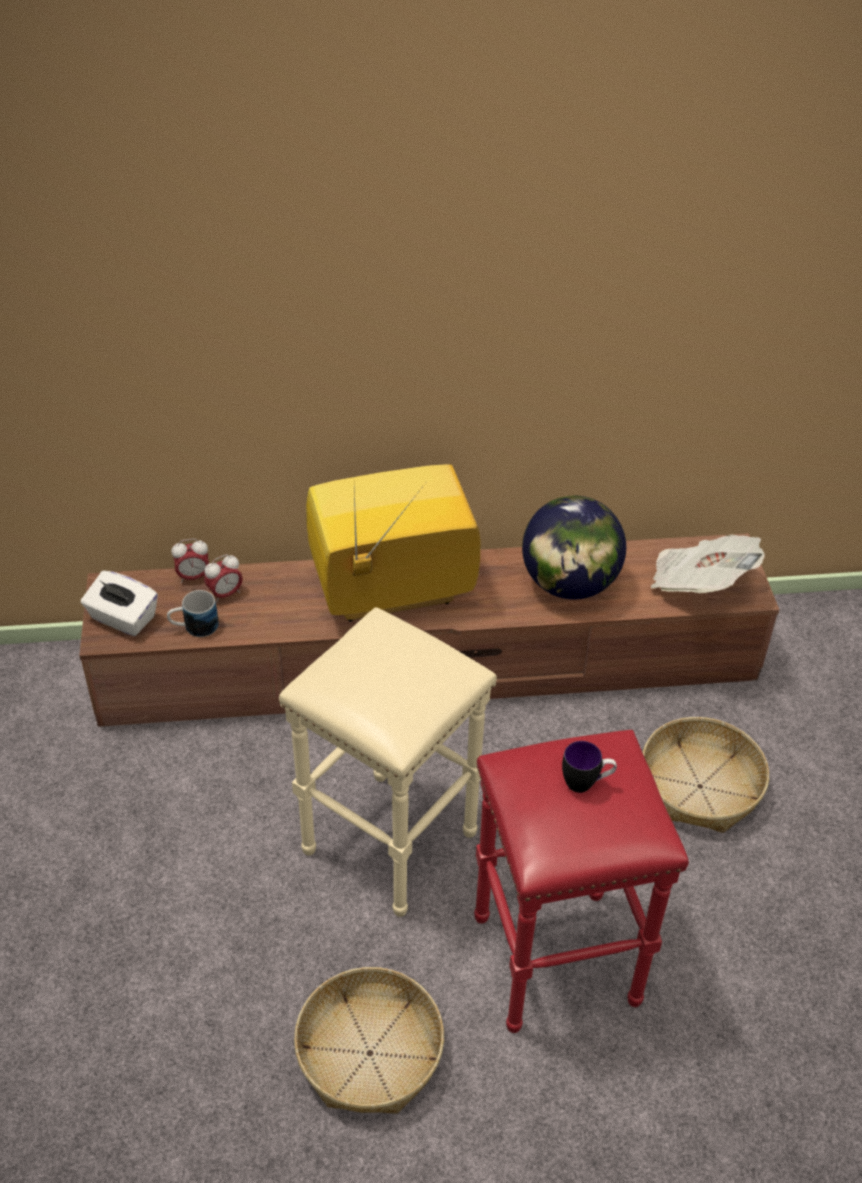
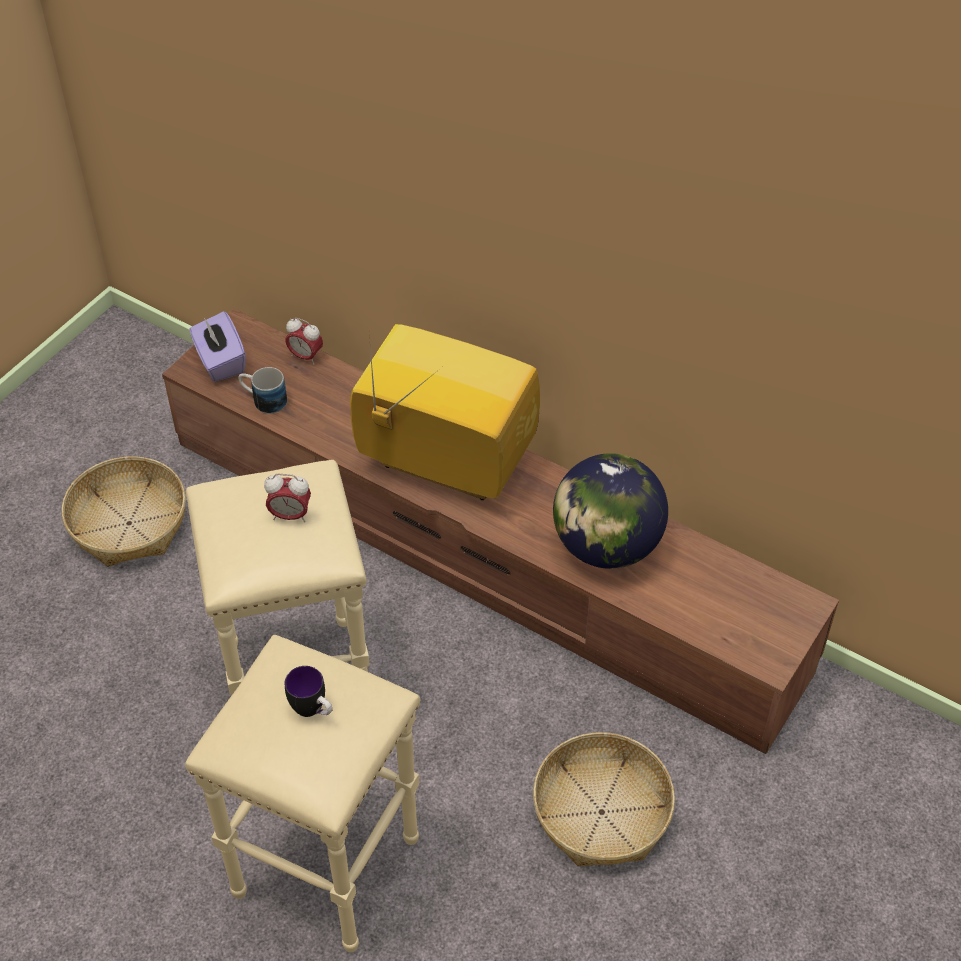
camera: 40 degrees right, 5 degrees up
white tissue box [81,571,158,636] -> purple tissue box [190,311,246,382]
alarm clock [204,554,243,603] -> alarm clock moved to [264,474,311,522]
basket [294,967,444,1114] -> basket moved to [62,456,186,567]
red stool [474,730,689,1033] -> beige stool [185,635,420,952]
newspaper [651,535,765,593] -> none

